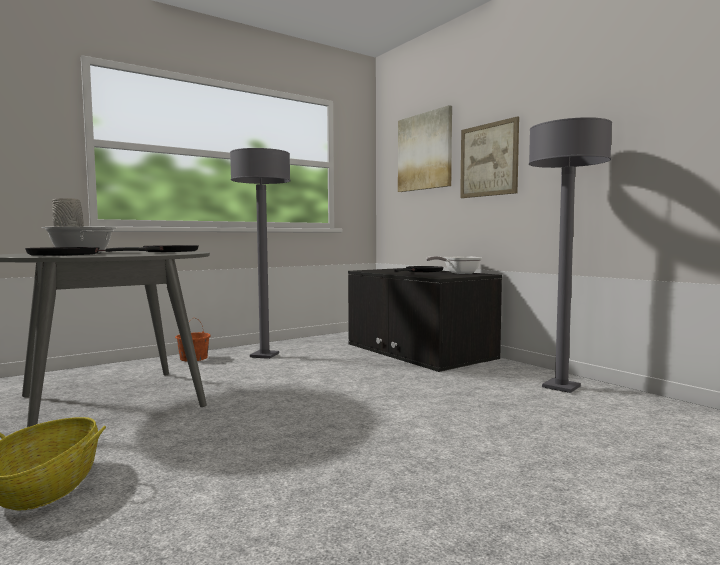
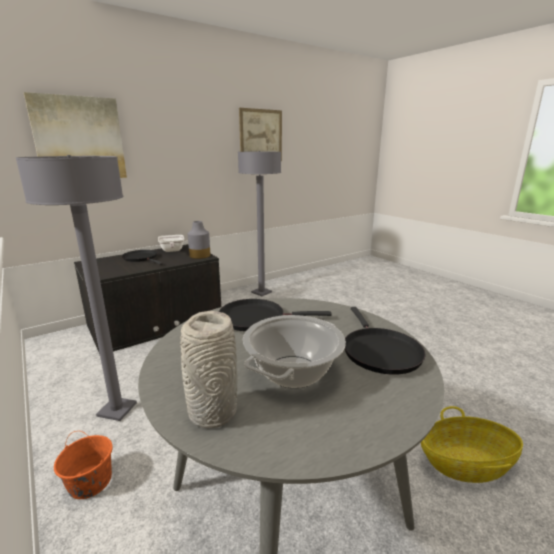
camera: 90 degrees left, 15 degrees up
picture [460,116,519,198] -> picture moved to [239,108,282,161]
none -> grey vase [188,221,211,259]

